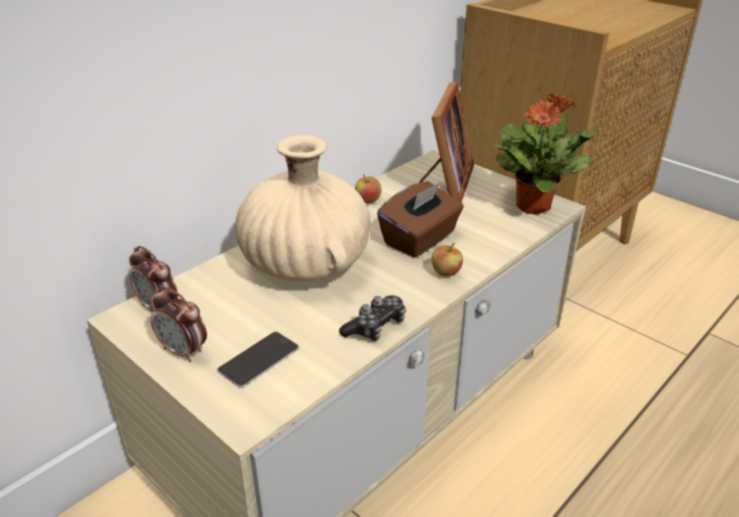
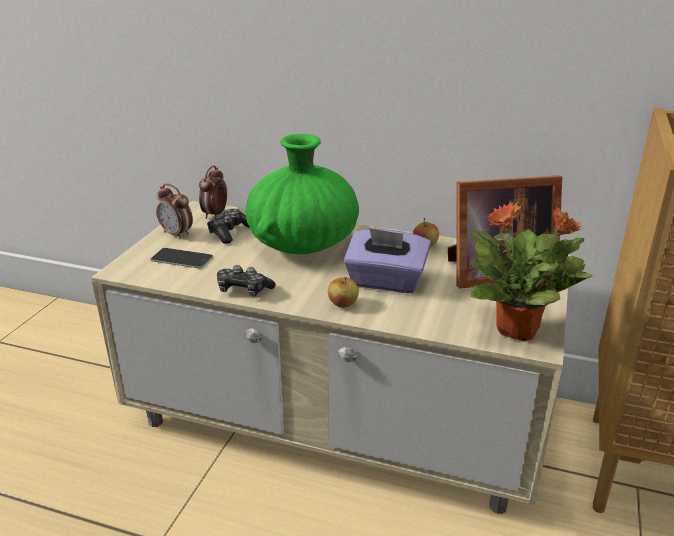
camera: 65 degrees right, 5 degrees down
alarm clock [150,286,207,362] -> alarm clock turned 60 degrees counterclockwise [156,184,193,239]
beige vase [235,135,371,282] -> green vase [245,134,359,254]
brown tissue box [377,181,464,258] -> purple tissue box [344,228,431,293]
none -> game controller [207,209,250,244]

